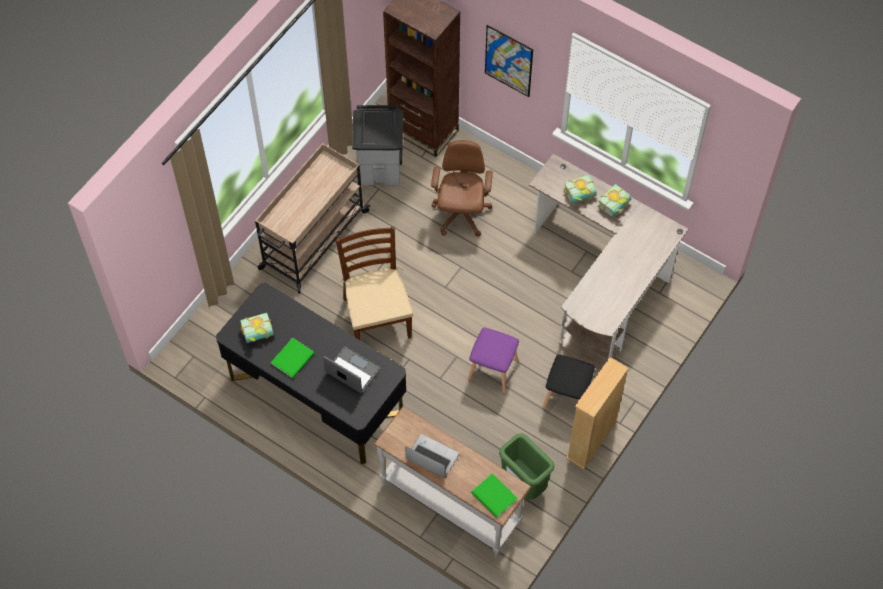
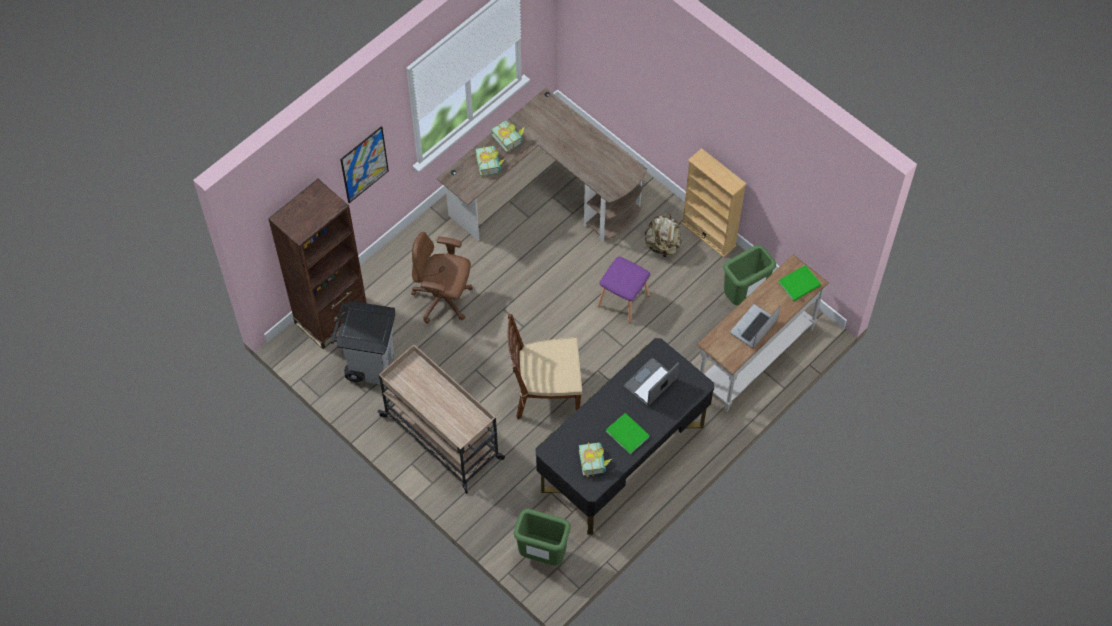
camera: 80 degrees left, 0 degrees up
black stool [542,355,595,409] -> beige backpack [645,214,682,257]
none -> green trash can [514,509,571,566]

